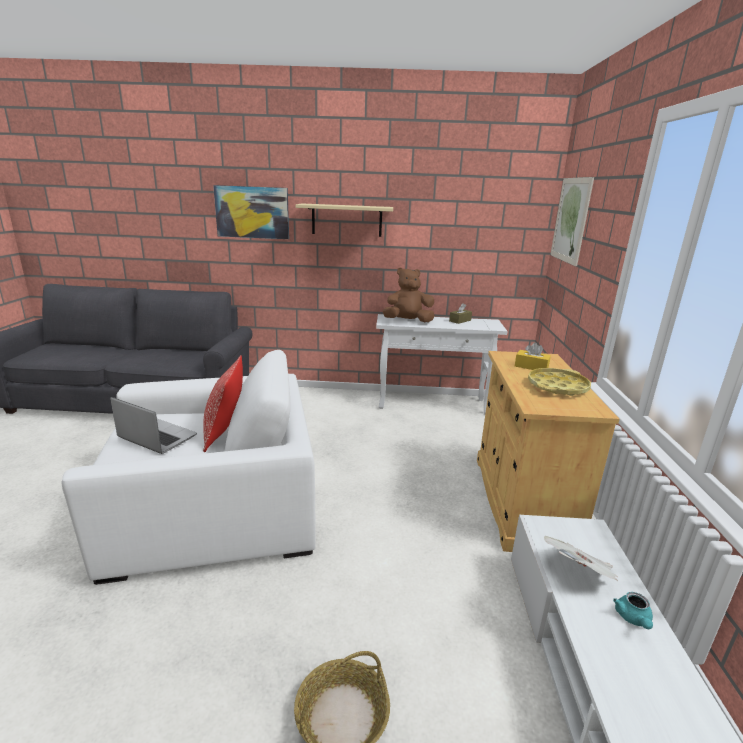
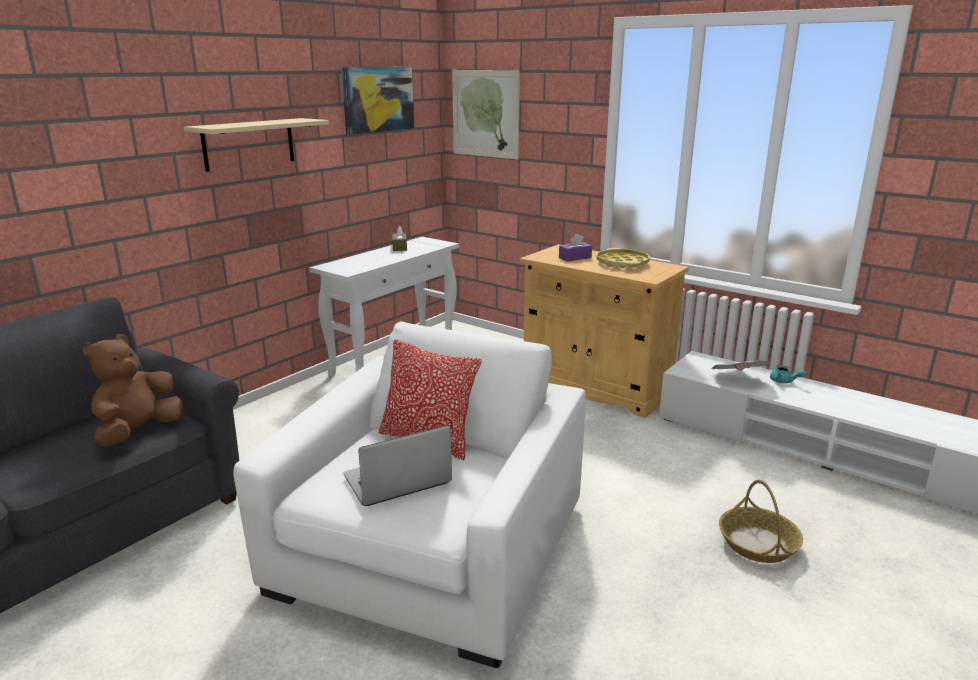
camera: 55 degrees left, 0 degrees up
picture [213,185,289,239] -> picture moved to [341,67,414,135]
brown plush toy [382,268,435,322] -> brown plush toy moved to [82,334,183,447]
yellow tissue box [515,342,551,370] -> purple tissue box [559,233,592,262]

